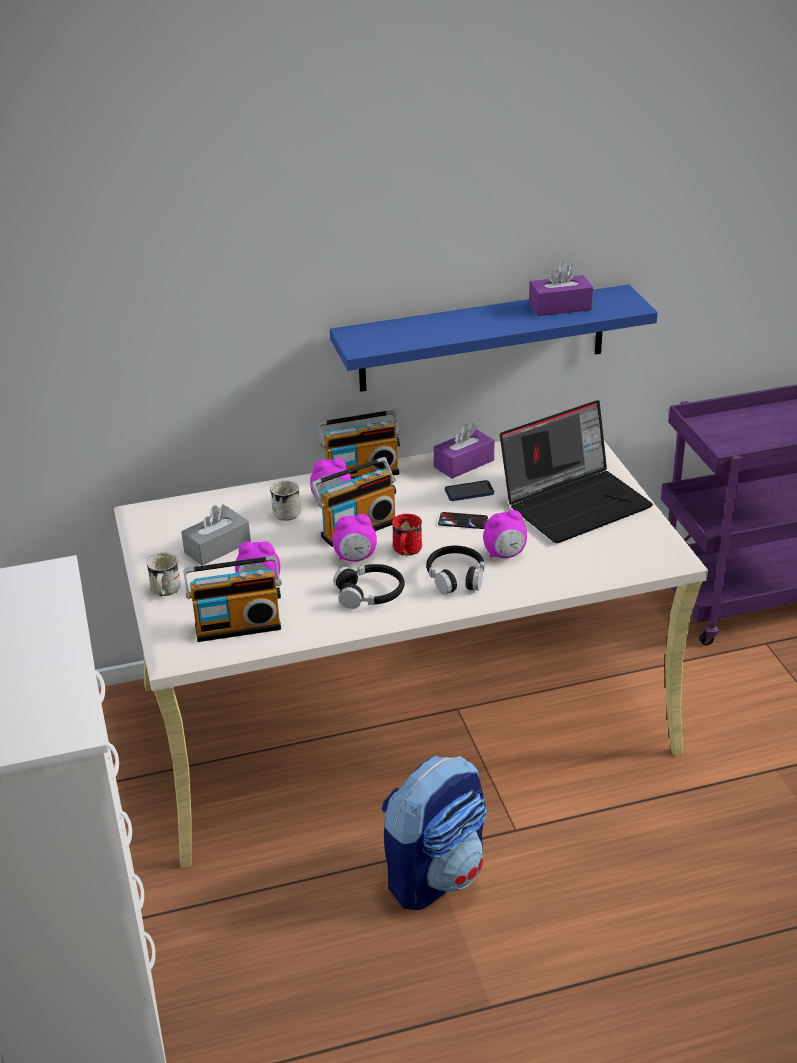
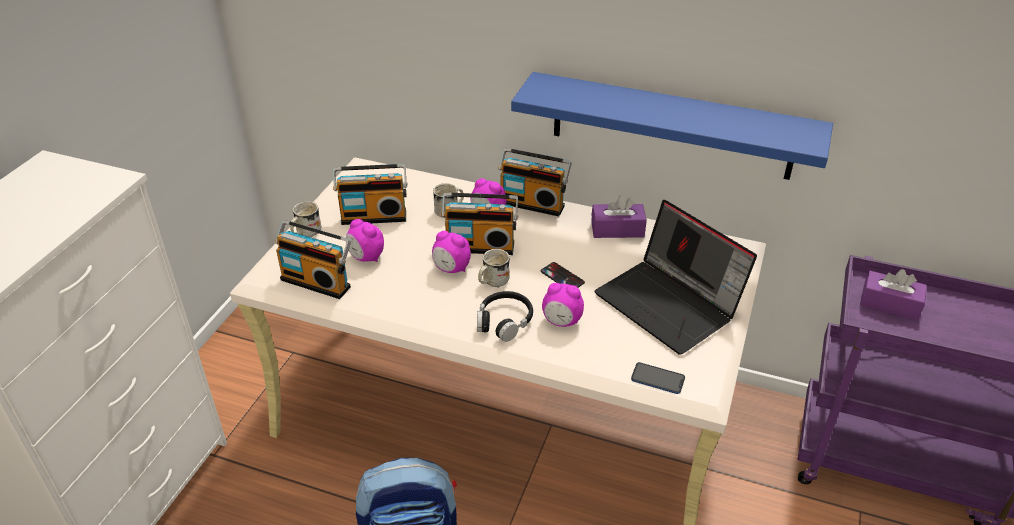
camera: 35 degrees right, 5 degrees up
grey tissue box [181,504,251,566] -> radio [333,164,408,225]
black headphones [333,564,404,609] -> none
red mug [392,514,422,556] -> white mug [478,249,510,288]
phone [445,480,494,501] -> phone moved to [631,362,685,394]
laptop [500,400,653,543] -> laptop turned 45 degrees clockwise [594,200,757,355]
purple tissue box [529,262,593,316] -> purple tissue box moved to [860,269,927,320]

